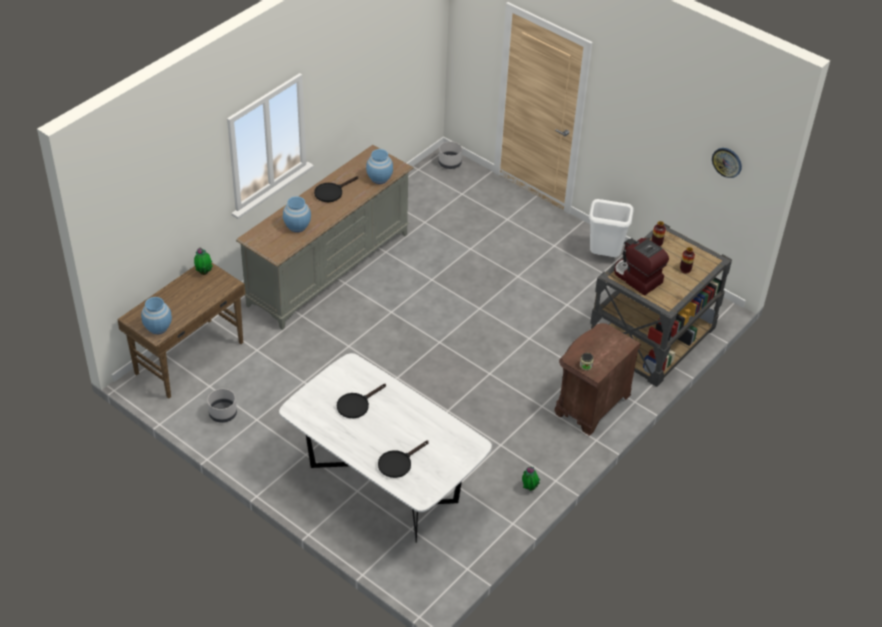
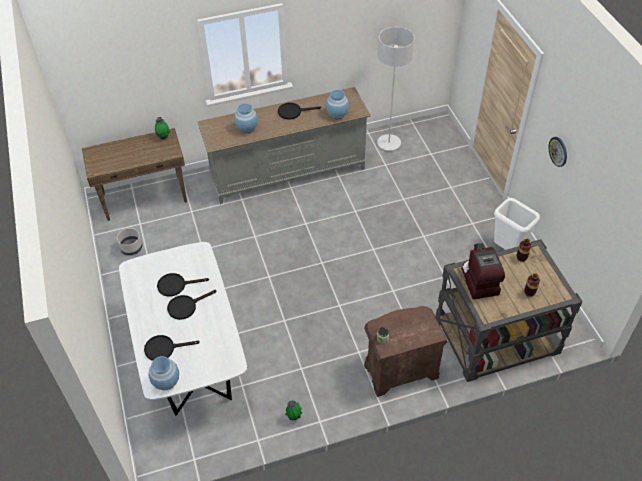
camera: 35 degrees right, 5 degrees up
blue vase [141,297,172,334] -> blue vase moved to [148,356,179,390]
grey planter [439,142,462,169] -> none
wall clock [712,148,742,178] -> wall clock moved to [549,137,567,167]
none -> black frying pan [167,290,216,320]
none -> grey floor lamp [377,27,414,151]

